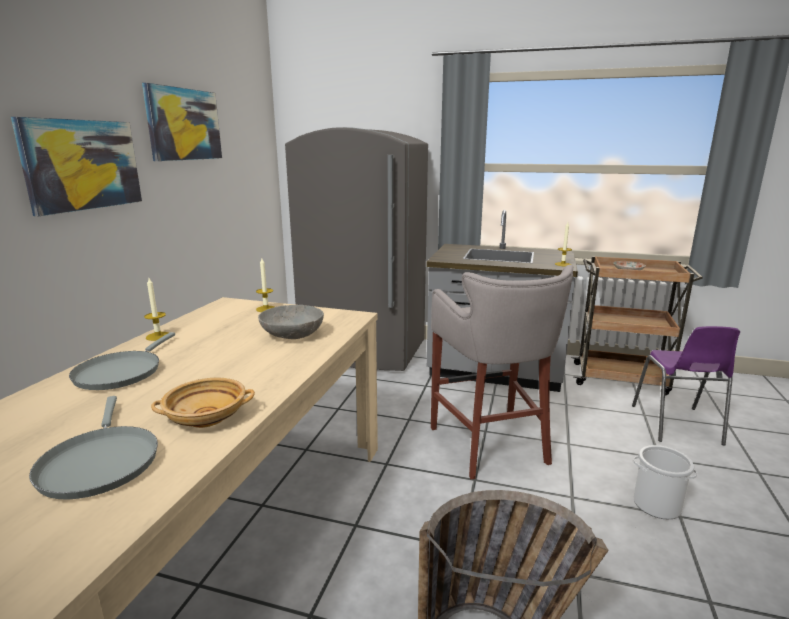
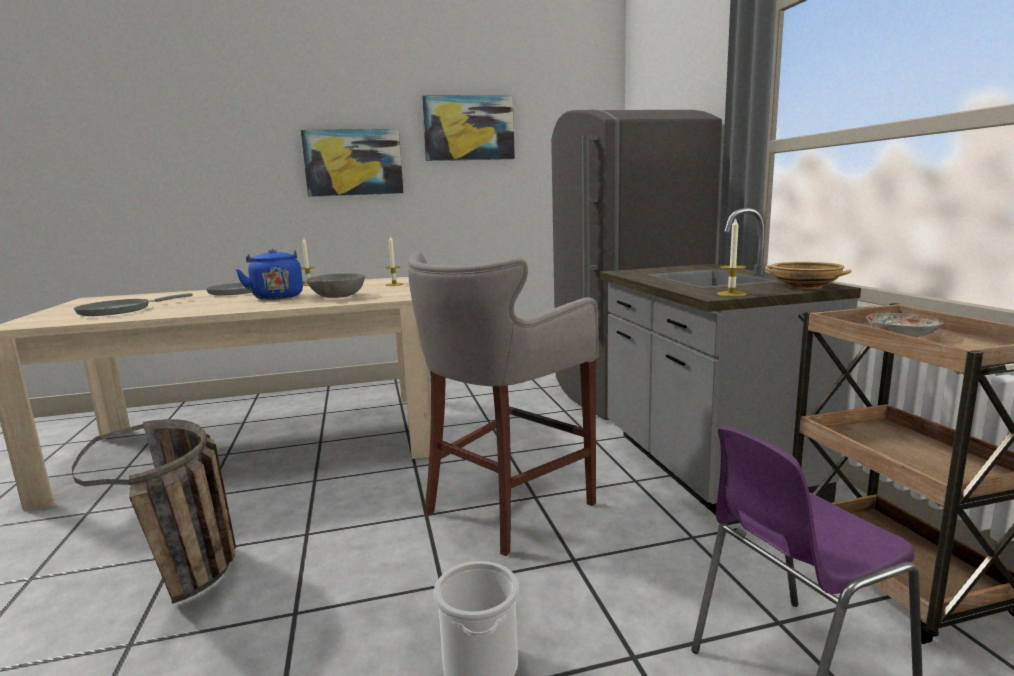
camera: 60 degrees right, 5 degrees down
beige bowl [151,378,255,428] -> beige bowl moved to [765,262,852,289]
none -> blue kettle [236,249,303,300]

